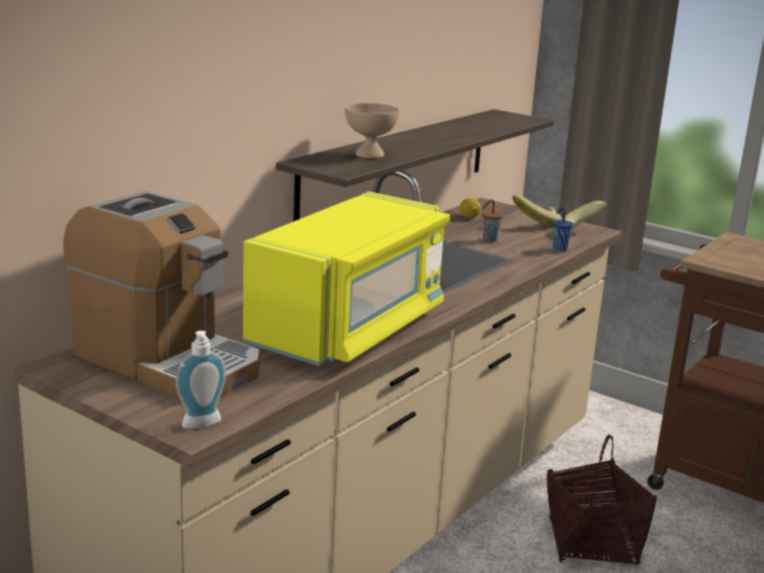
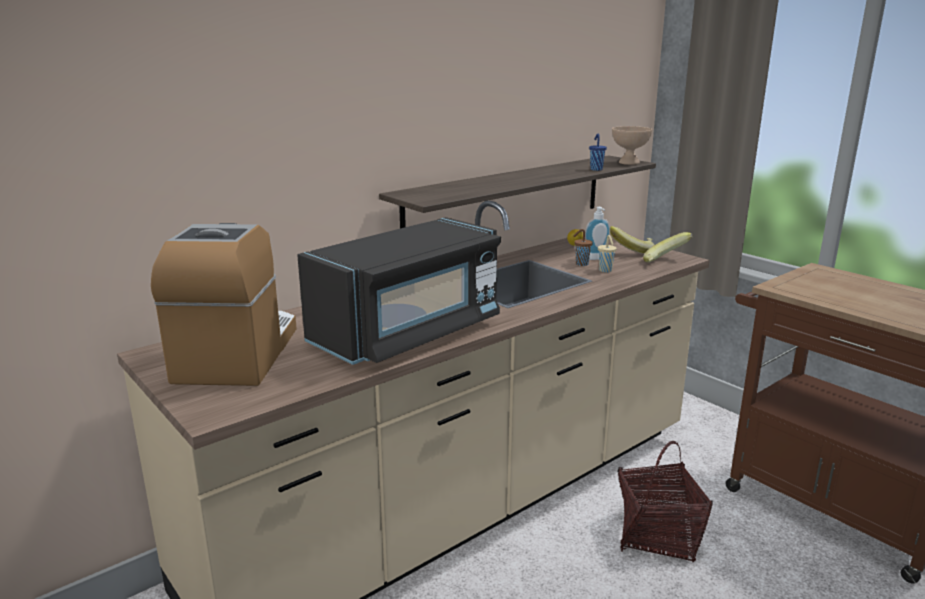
camera: 15 degrees right, 0 degrees up
coffee machine [63,191,260,398] -> coffee machine turned 135 degrees counterclockwise [151,223,297,386]
soap dispenser [176,331,226,429] -> soap dispenser moved to [585,207,610,260]
yellow microwave [243,191,450,366] -> black microwave [297,217,501,365]
beige bowl [345,103,400,159] -> beige bowl moved to [612,126,652,165]
blue cup [552,207,574,252] -> blue cup moved to [589,134,607,171]
none -> beige cup [598,235,617,272]

